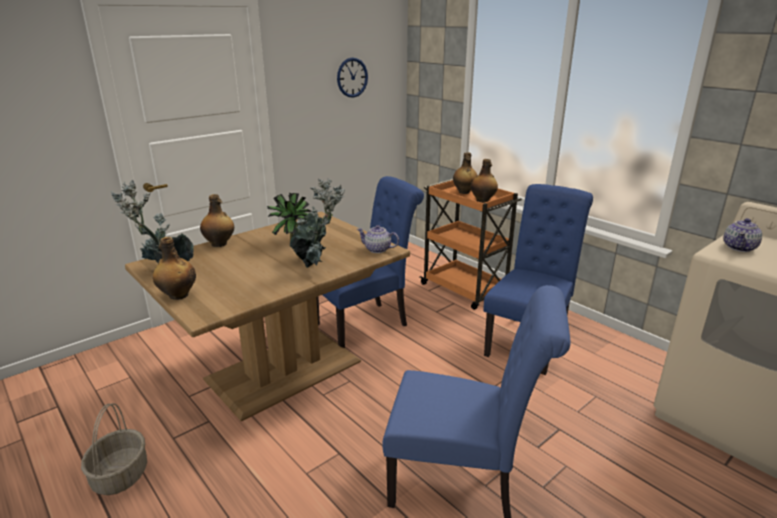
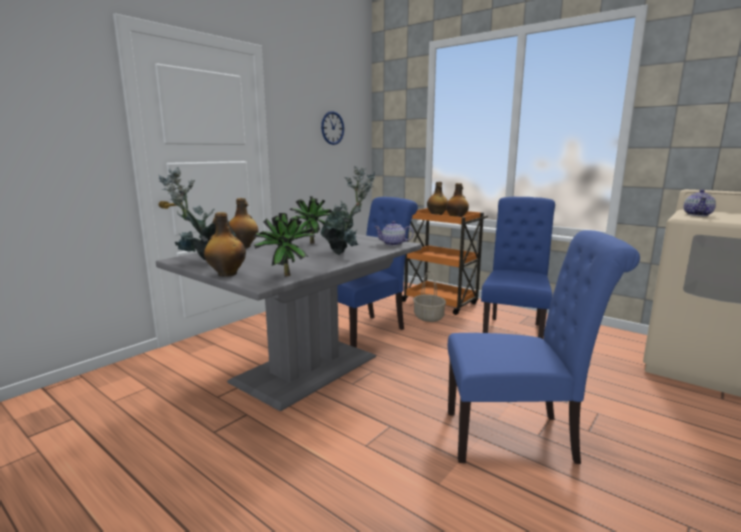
camera: 10 degrees left, 10 degrees down
basket [81,403,147,495] -> basket moved to [413,271,446,322]
brown dining table [125,212,410,422] -> grey dining table [156,229,422,411]
none -> potted plant [253,213,316,277]

